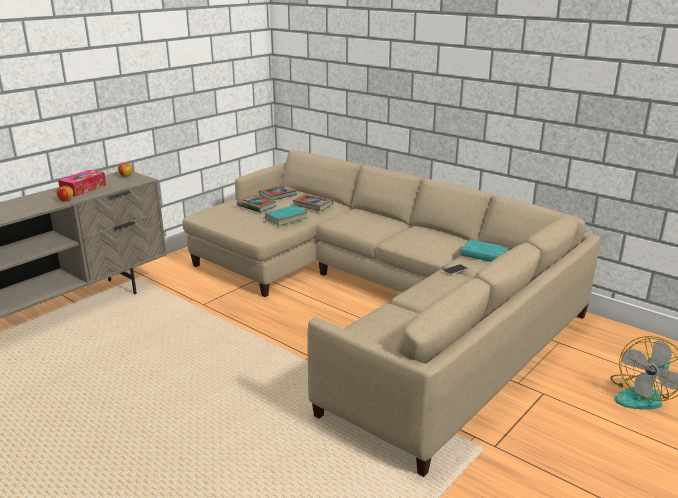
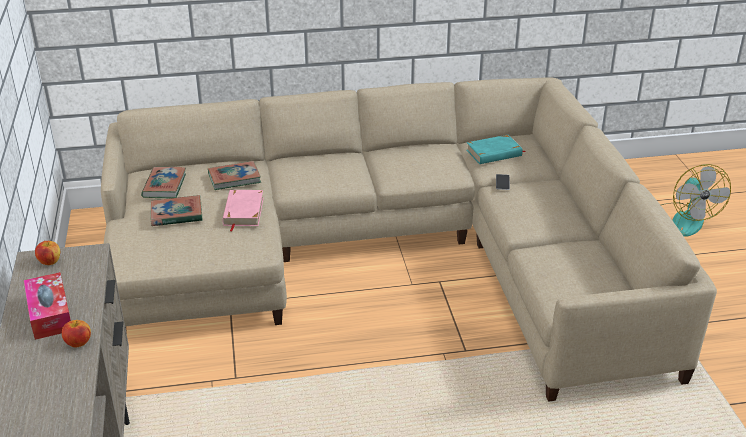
camera: 50 degrees left, 10 degrees up
turquoise book [263,205,308,226] -> pink book [222,190,264,231]

